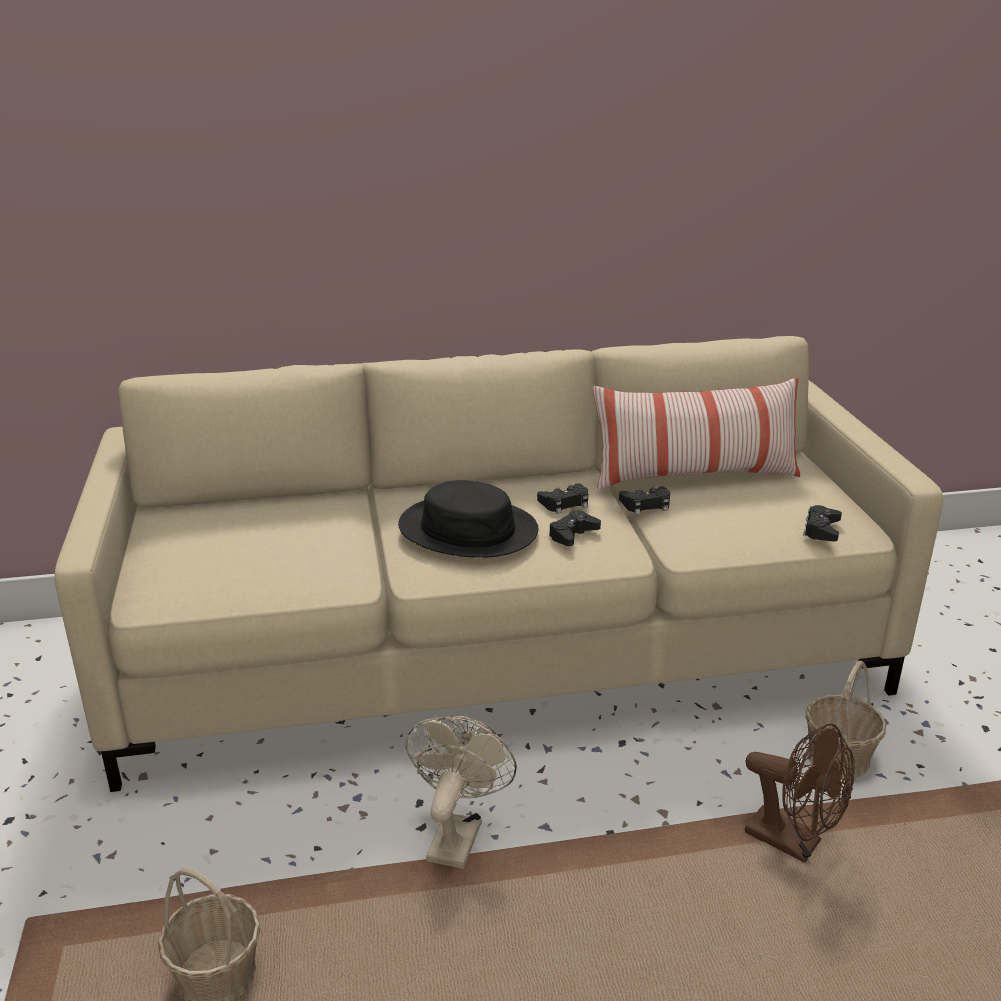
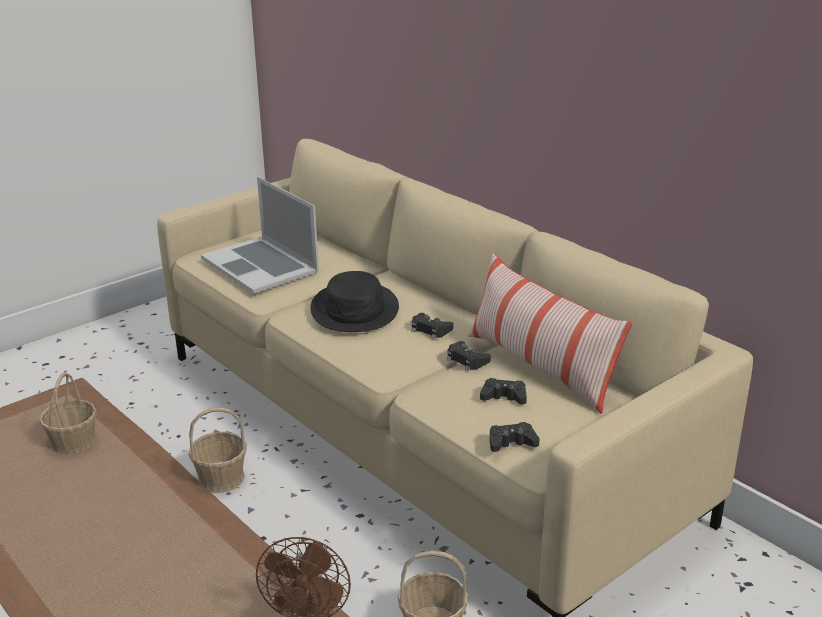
camera: 60 degrees right, 0 degrees up
beige fan [406,716,517,869] -> basket [188,408,247,493]
black game controller [549,510,601,546] -> black game controller moved to [480,378,527,405]
none -> laptop [201,177,319,294]

